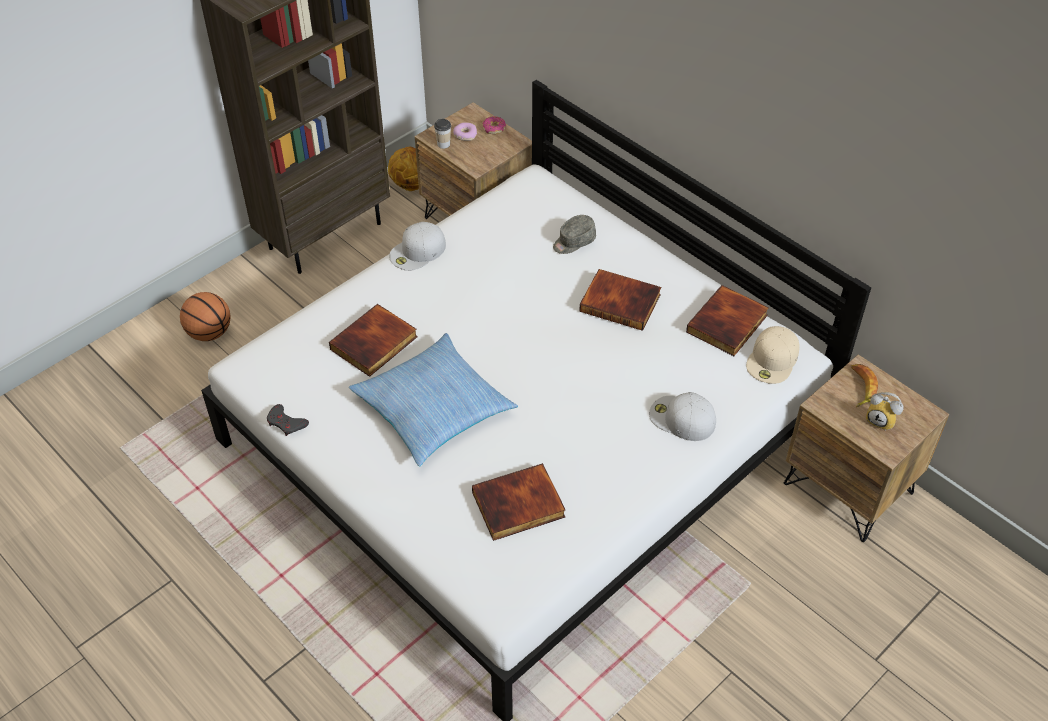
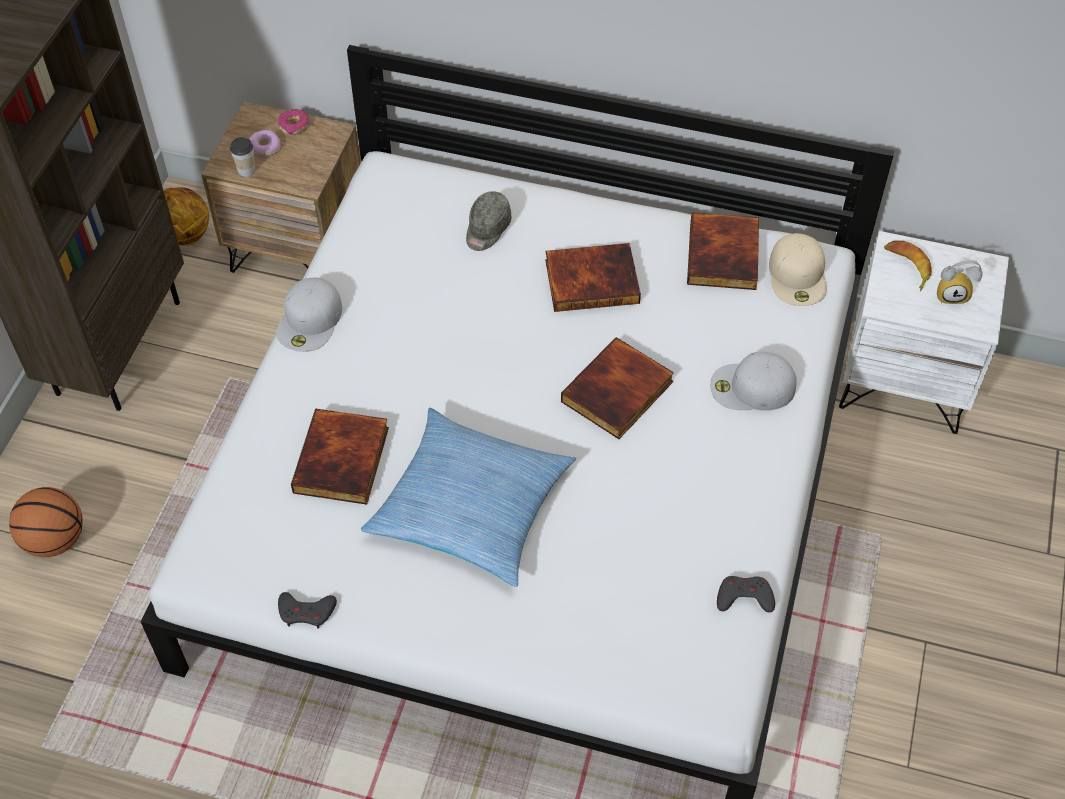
camera: 30 degrees left, 5 degrees up
book [472,463,565,541] -> book moved to [561,337,674,439]
brown nightstand [784,355,949,542] -> white nightstand [839,231,1009,434]
none -> grey game controller [717,576,775,612]

